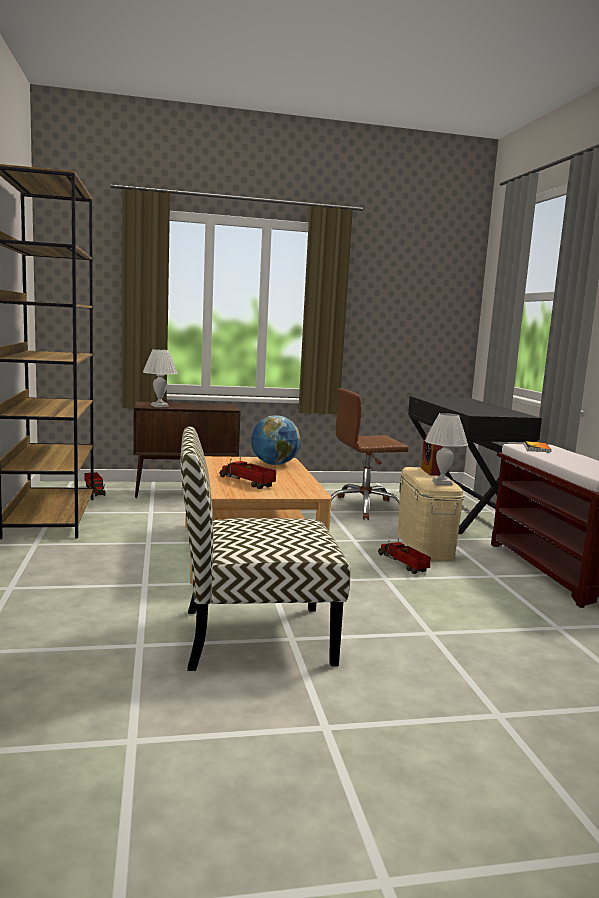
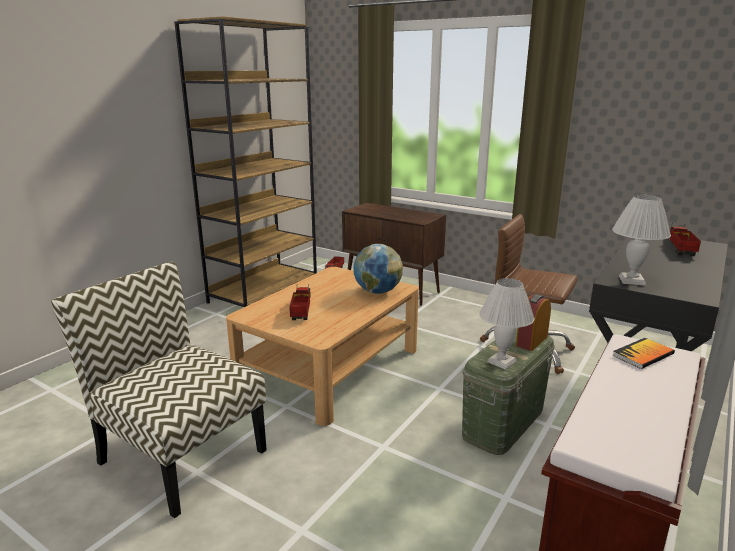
camera: 45 degrees right, 10 degrees up
white table lamp [143,349,178,407] -> white table lamp moved to [612,195,671,286]
toy truck [378,538,431,574] -> toy truck moved to [668,225,701,256]
beige storage box [398,467,464,561] -> green storage box [462,328,555,455]

